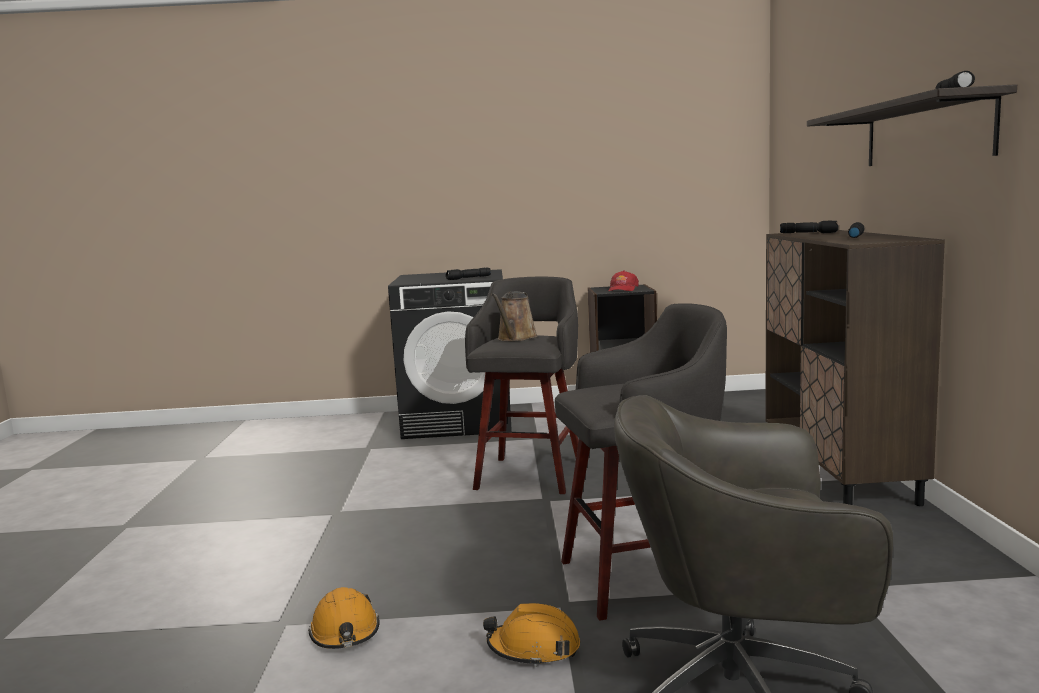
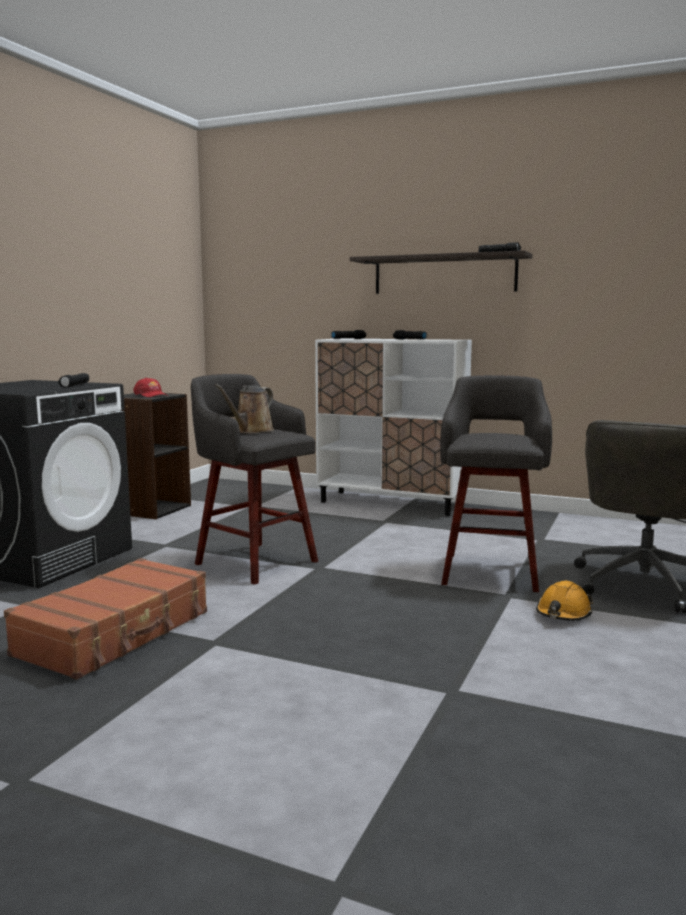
camera: 65 degrees left, 0 degrees up
orange hard hat [308,587,380,649] -> none
brown watering can [491,291,538,342] -> brown watering can turned 75 degrees clockwise [215,384,274,433]
brown cabinet [765,230,945,506] -> white cabinet [315,338,472,516]
none -> brown suitcase [4,558,207,680]

